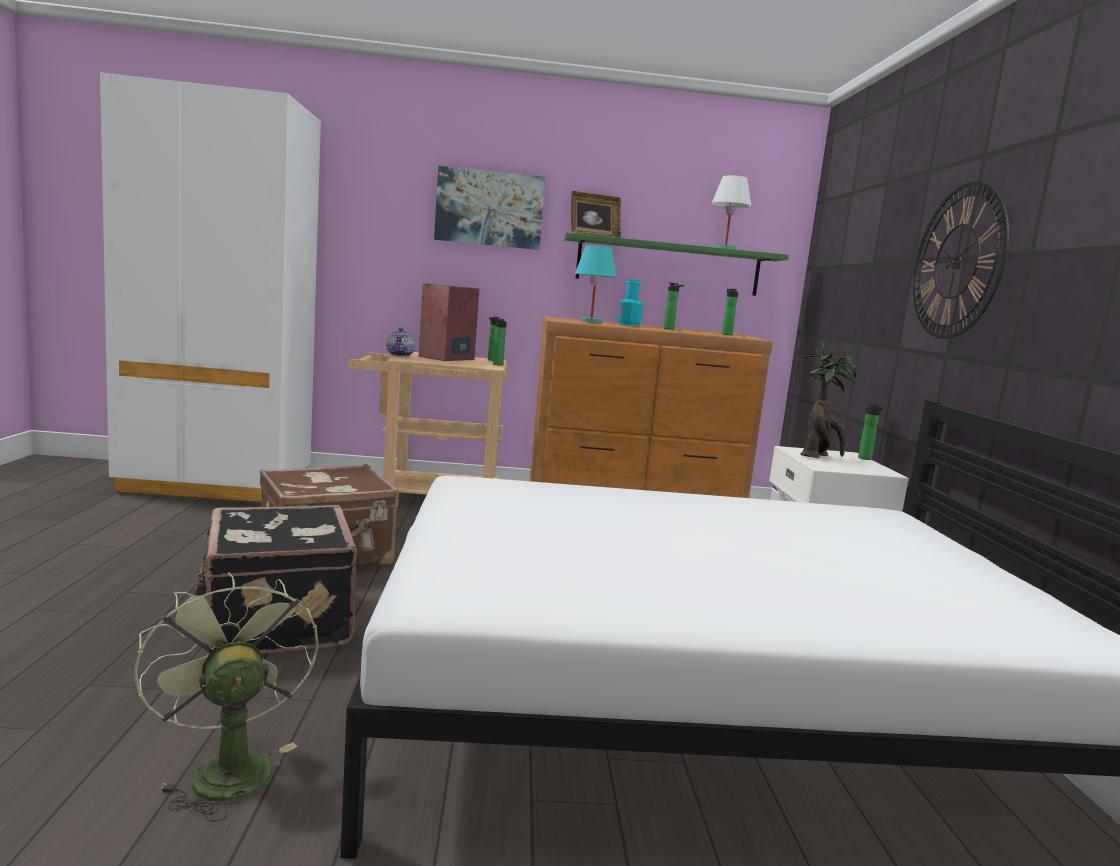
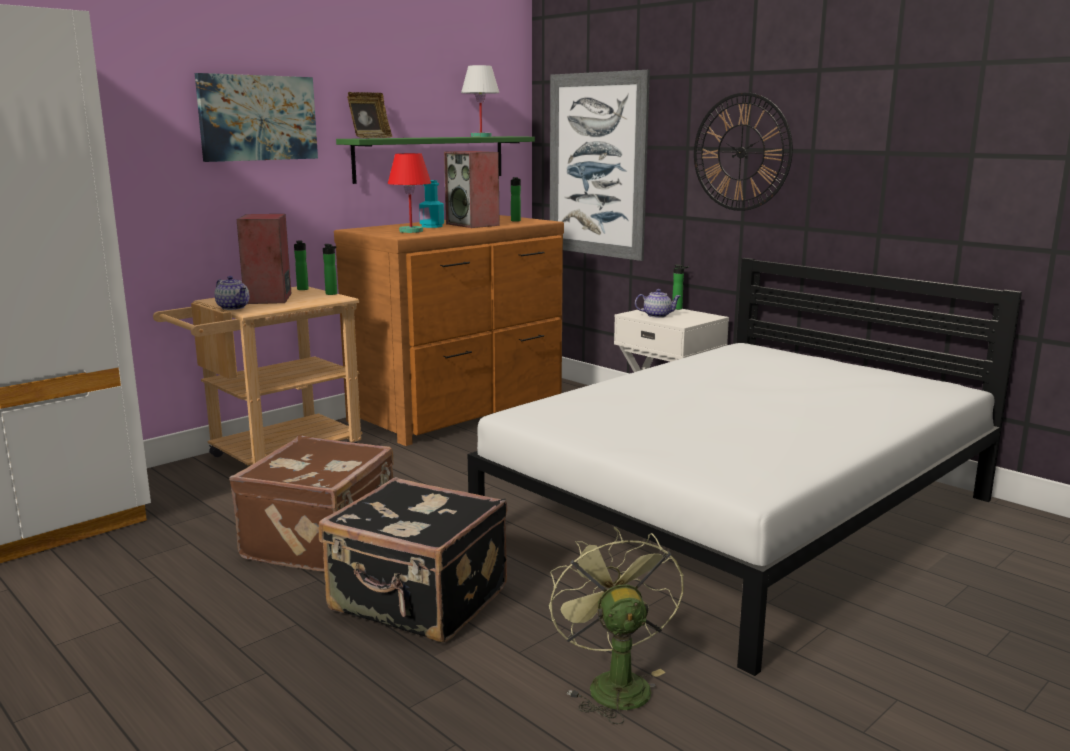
camera: 40 degrees left, 5 degrees up
green fan [134,572,319,822] -> green fan turned 60 degrees clockwise [549,527,684,724]
turquoise table lamp [575,245,617,324] -> red table lamp [388,153,431,233]
bottle [664,283,684,330] -> speaker [444,151,499,228]
potted plant [800,343,859,458] -> teapot [635,289,681,318]
none -> picture [550,70,650,261]

